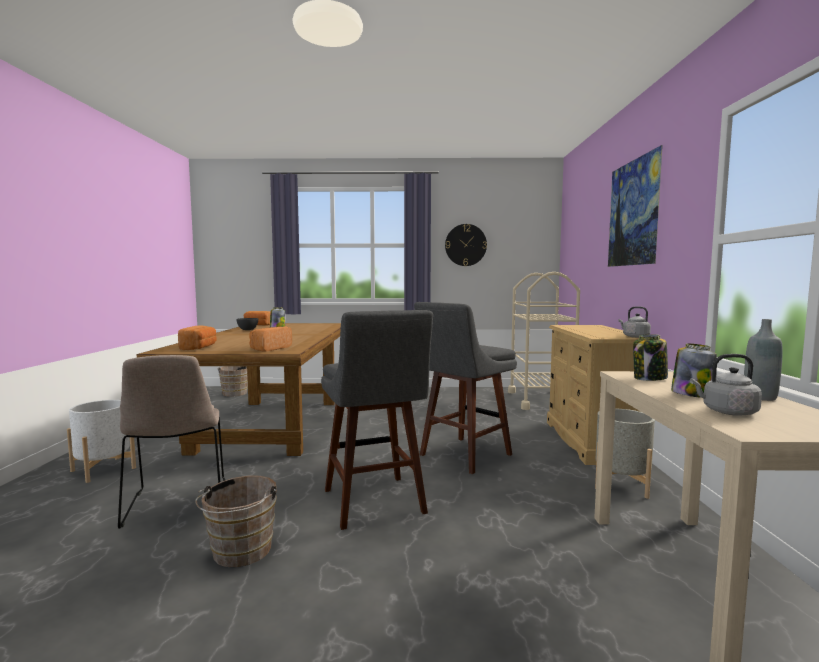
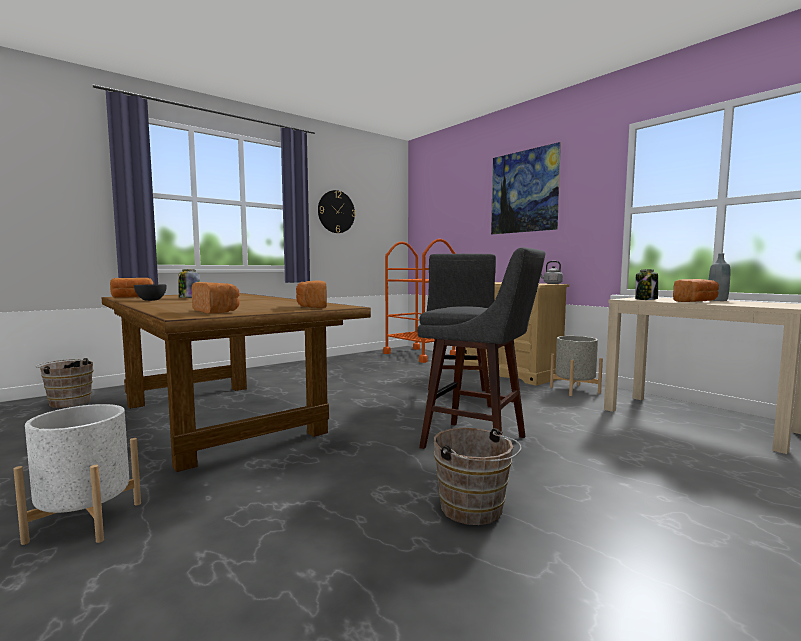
camera: 40 degrees left, 0 degrees up
beige chair [118,355,225,529] -> none
beige cart [508,272,580,410] -> orange cart [383,239,456,363]
jar [671,343,717,398] -> bread [673,279,719,302]
grey kettle [690,354,762,416] -> none

